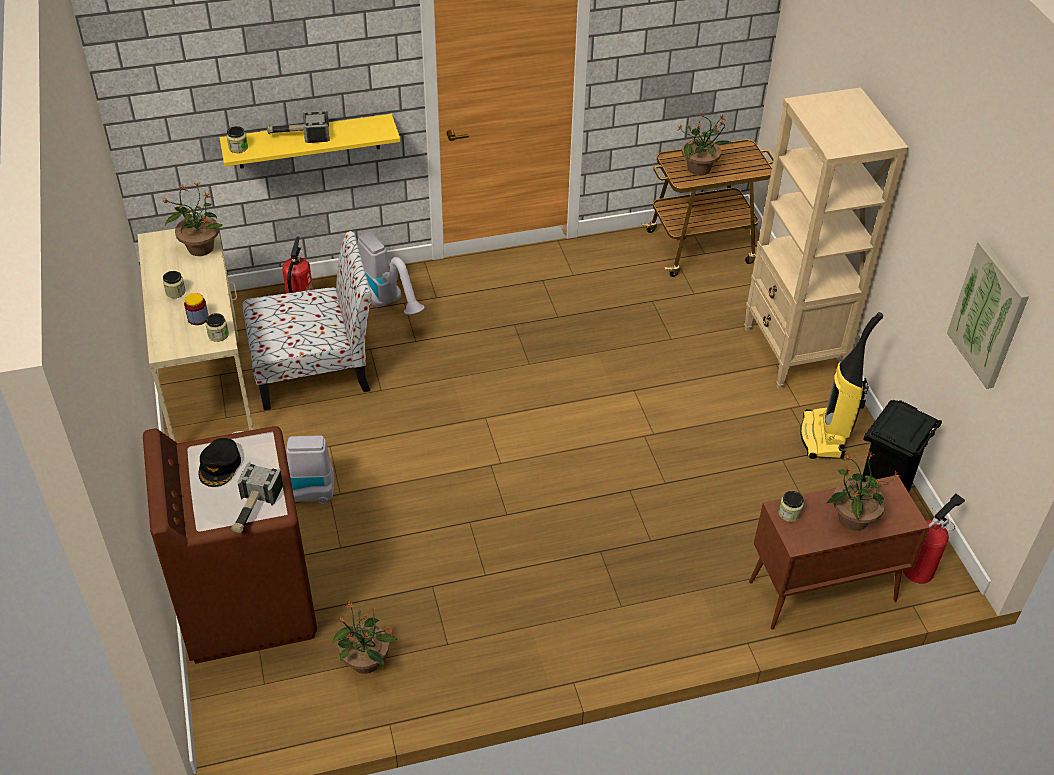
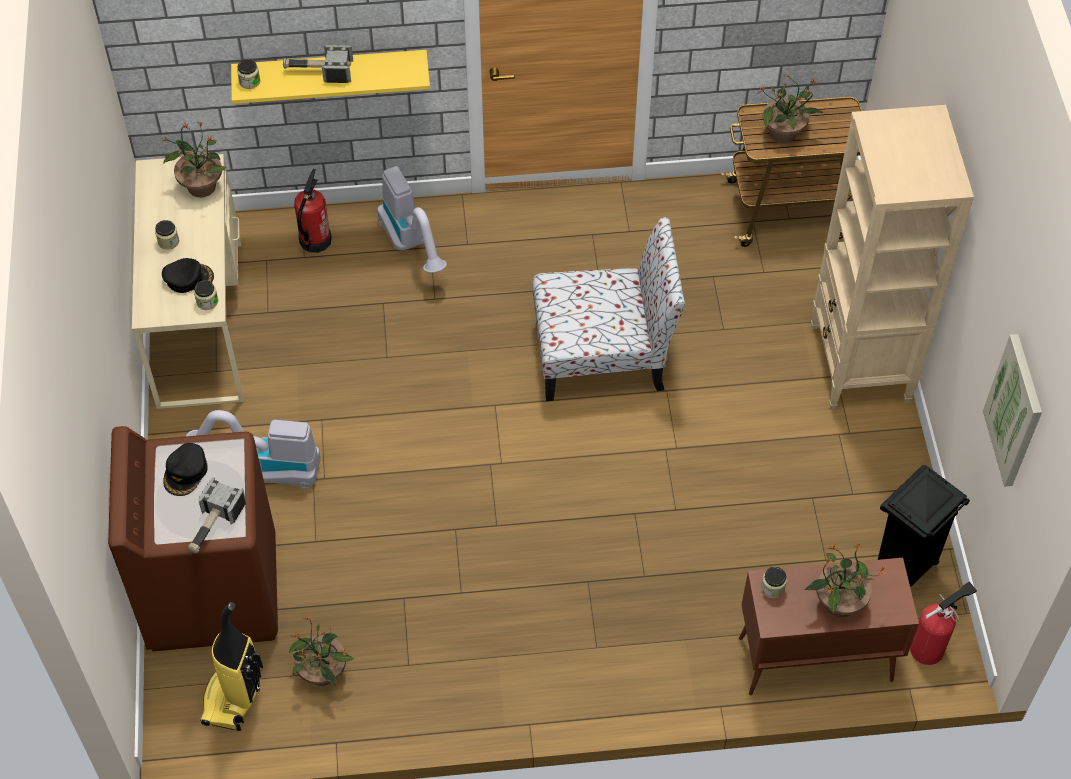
camera: 10 degrees right, 10 degrees up
jar [184,293,209,325] -> black cap [162,258,214,293]
chair [242,231,372,410] -> chair moved to [532,217,685,401]
vacuum cleaner [800,312,883,459] -> vacuum cleaner moved to [200,602,263,731]

